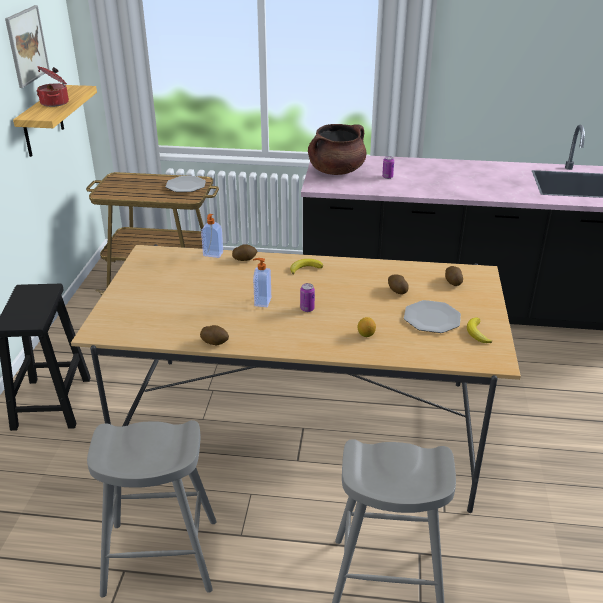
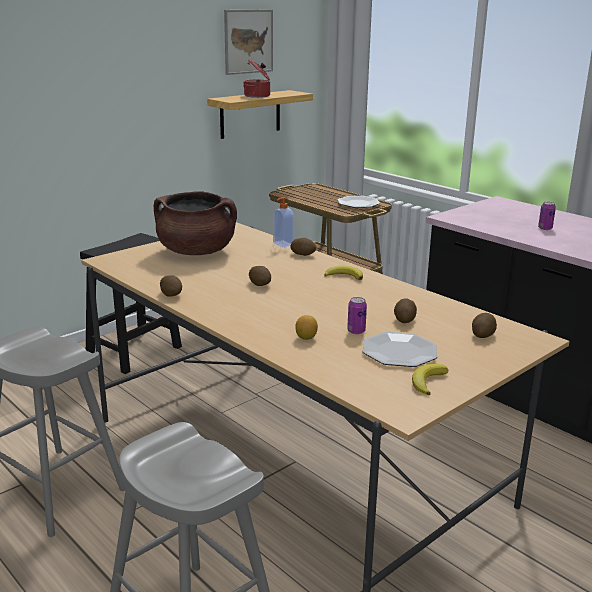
camera: 40 degrees right, 10 degrees down
soap dispenser [253,258,271,307] -> potato [249,266,271,286]
can [300,283,315,312] -> can moved to [347,297,367,334]
brown cooking pot [308,124,366,175] -> brown cooking pot moved to [154,192,237,255]

